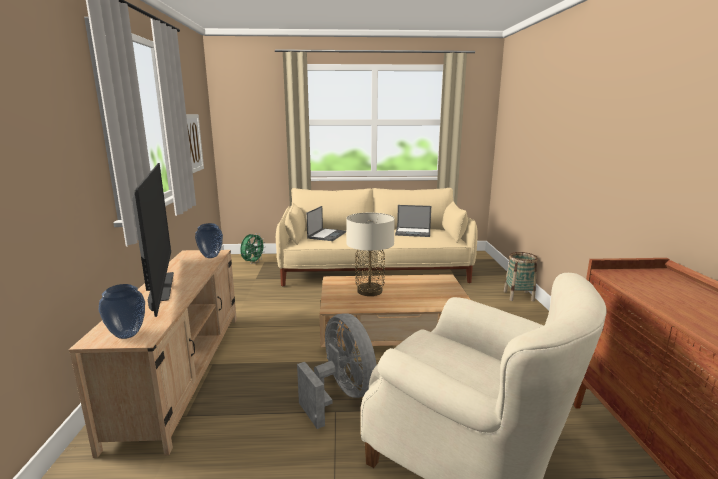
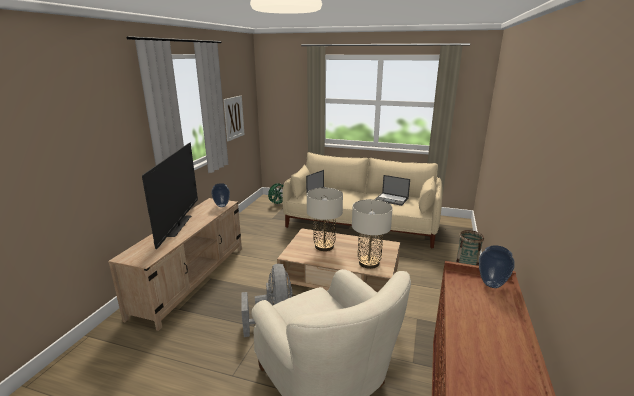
camera: 20 degrees right, 5 degrees up
vase [99,284,145,339] -> vase moved to [479,245,515,288]
none -> table lamp [352,199,393,269]

